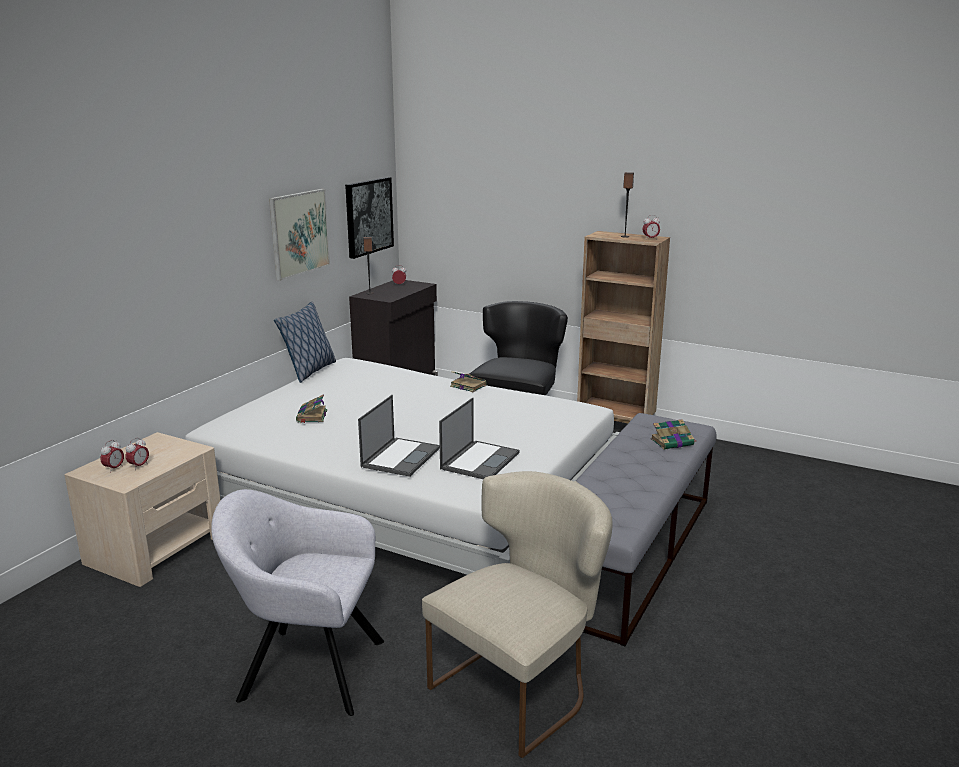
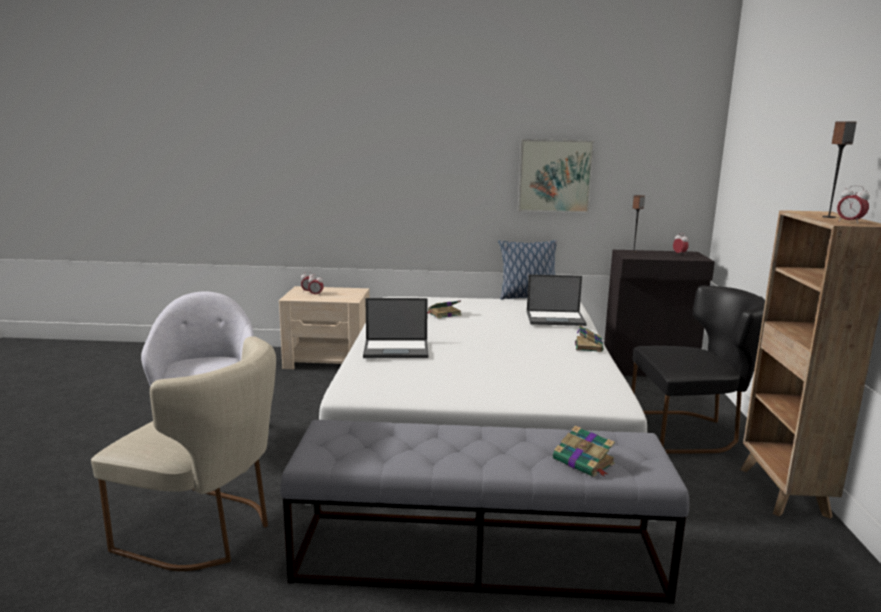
camera: 65 degrees right, 5 degrees down
picture [345,177,394,259] -> none
laptop [439,398,520,479] -> laptop moved to [527,274,587,326]

